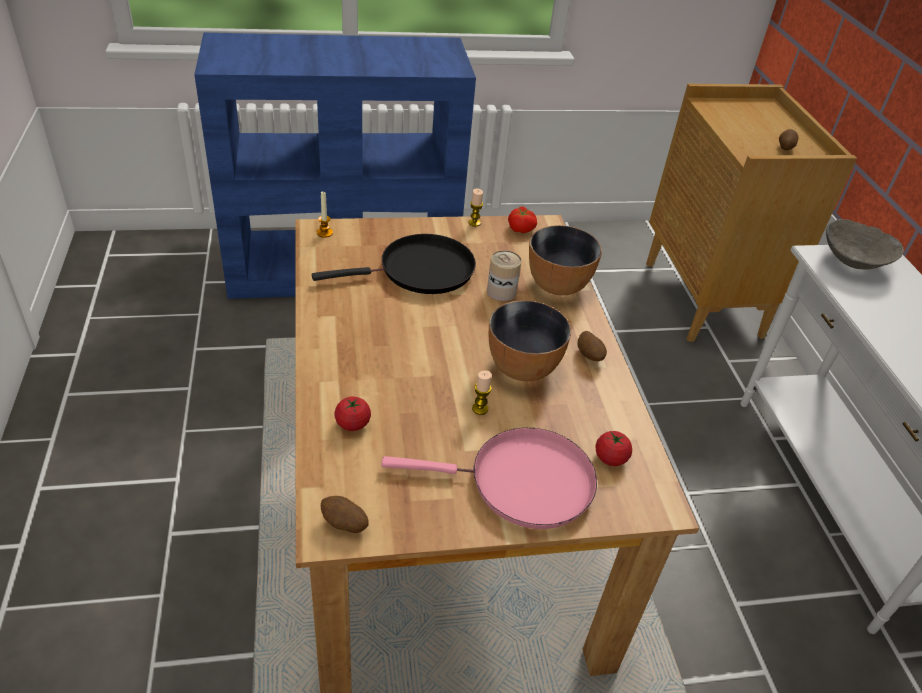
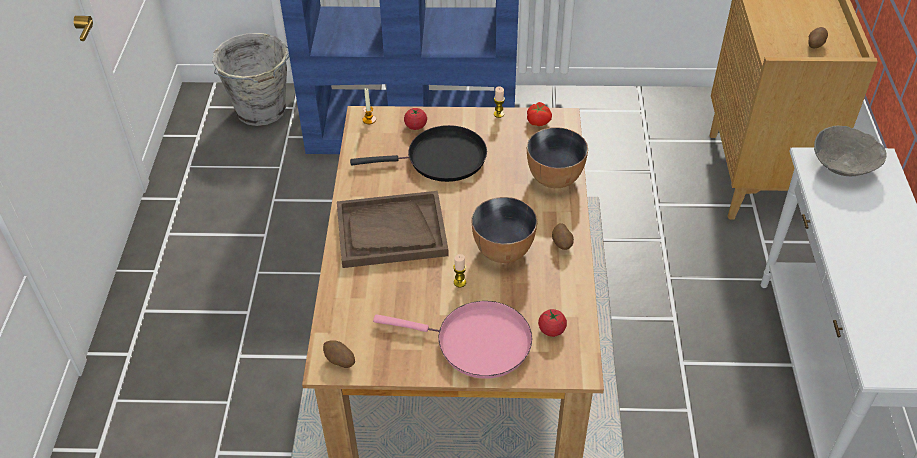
camera: 15 degrees right, 5 degrees up
tomato [334,397,371,431] -> tomato moved to [404,108,427,130]
can [487,250,522,301] -> none
none -> grey bucket [212,33,289,126]
none -> brown tray [337,191,449,268]

